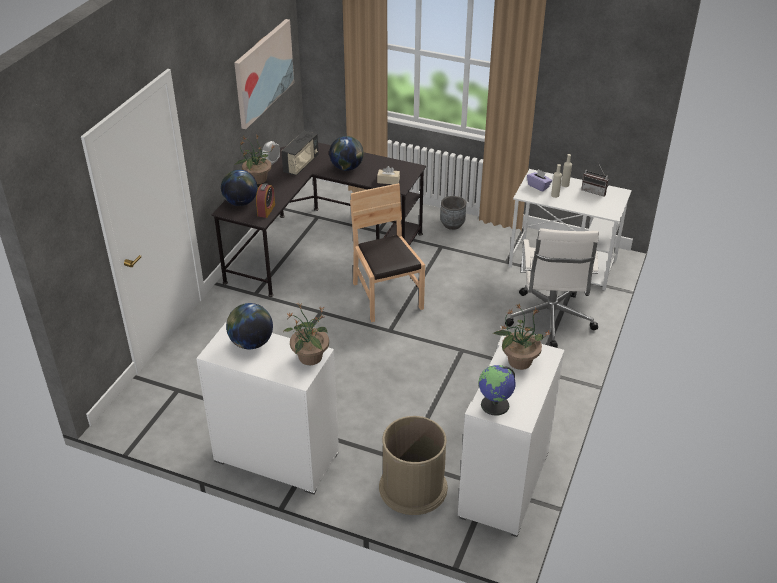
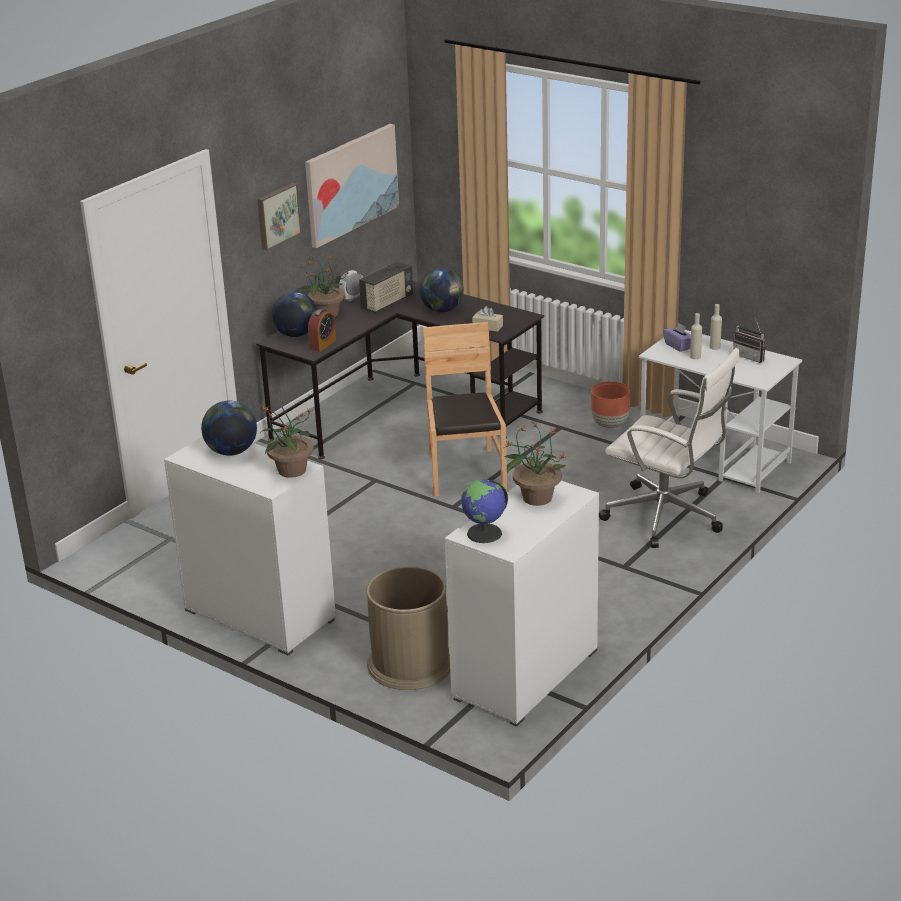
camera: 15 degrees right, 10 degrees down
grey planter [440,196,466,230] -> none
white office chair [505,229,599,348] -> white office chair turned 75 degrees counterclockwise [599,348,740,548]
none -> picture [257,183,302,250]
none -> brown planter [591,381,630,428]

